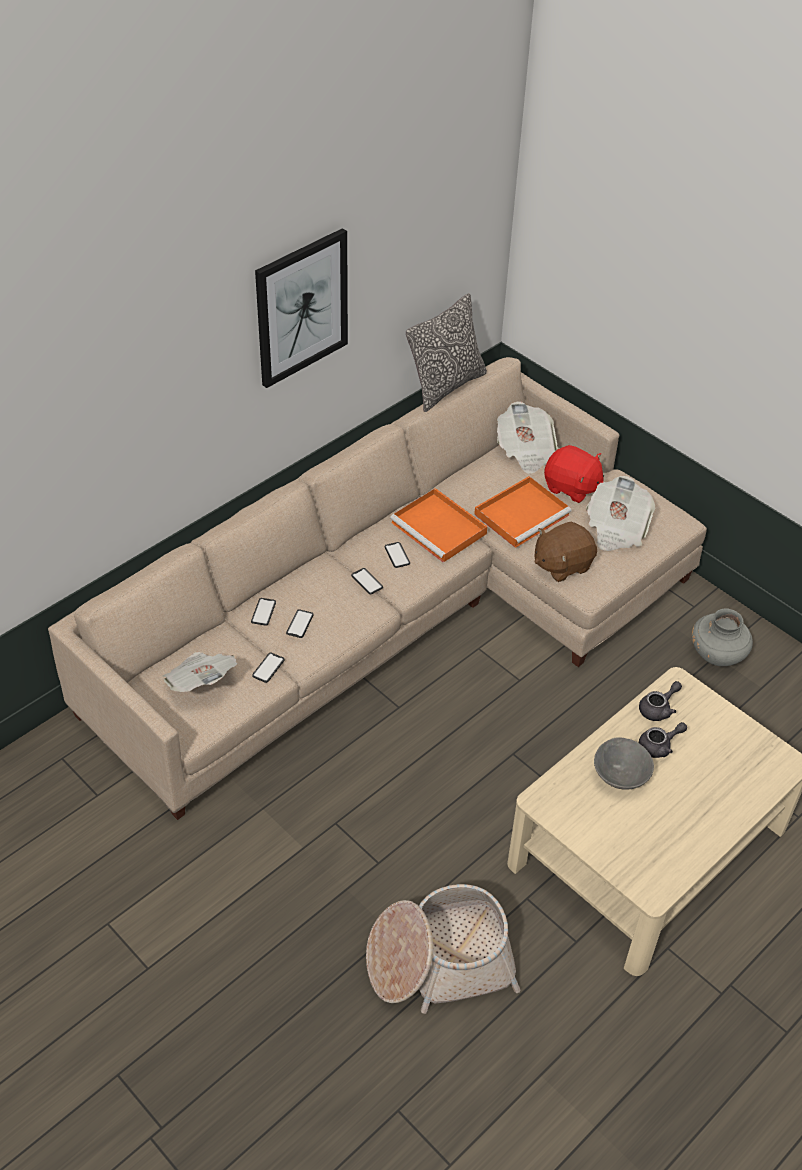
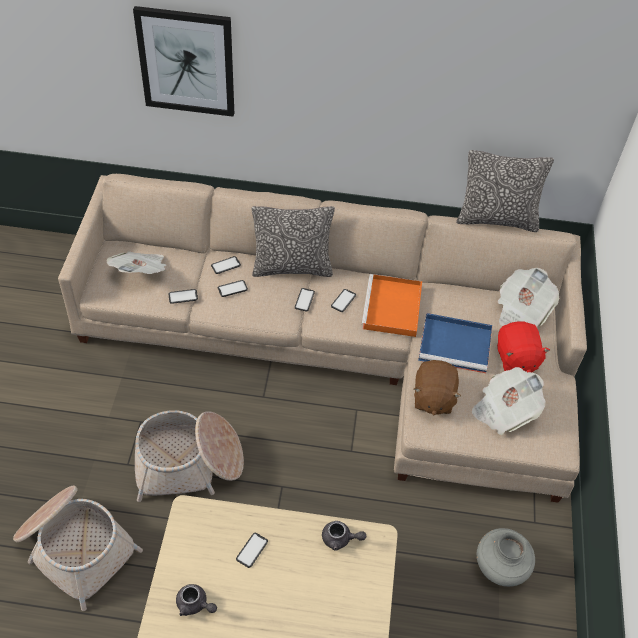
camera: 50 degrees right, 5 degrees up
picture [255,228,348,388] -> picture moved to [133,6,234,117]
orange tray [474,476,572,548] -> blue tray [418,313,492,373]
brown plush toy [534,522,597,582] -> brown plush toy turned 105 degrees counterclockwise [414,360,461,415]
grey bowl [594,737,654,790] -> phone [236,533,268,568]
grey teapot [639,722,687,758] -> grey teapot moved to [176,584,217,616]
none -> basket [135,410,244,502]
none -> pillow [252,206,335,277]

